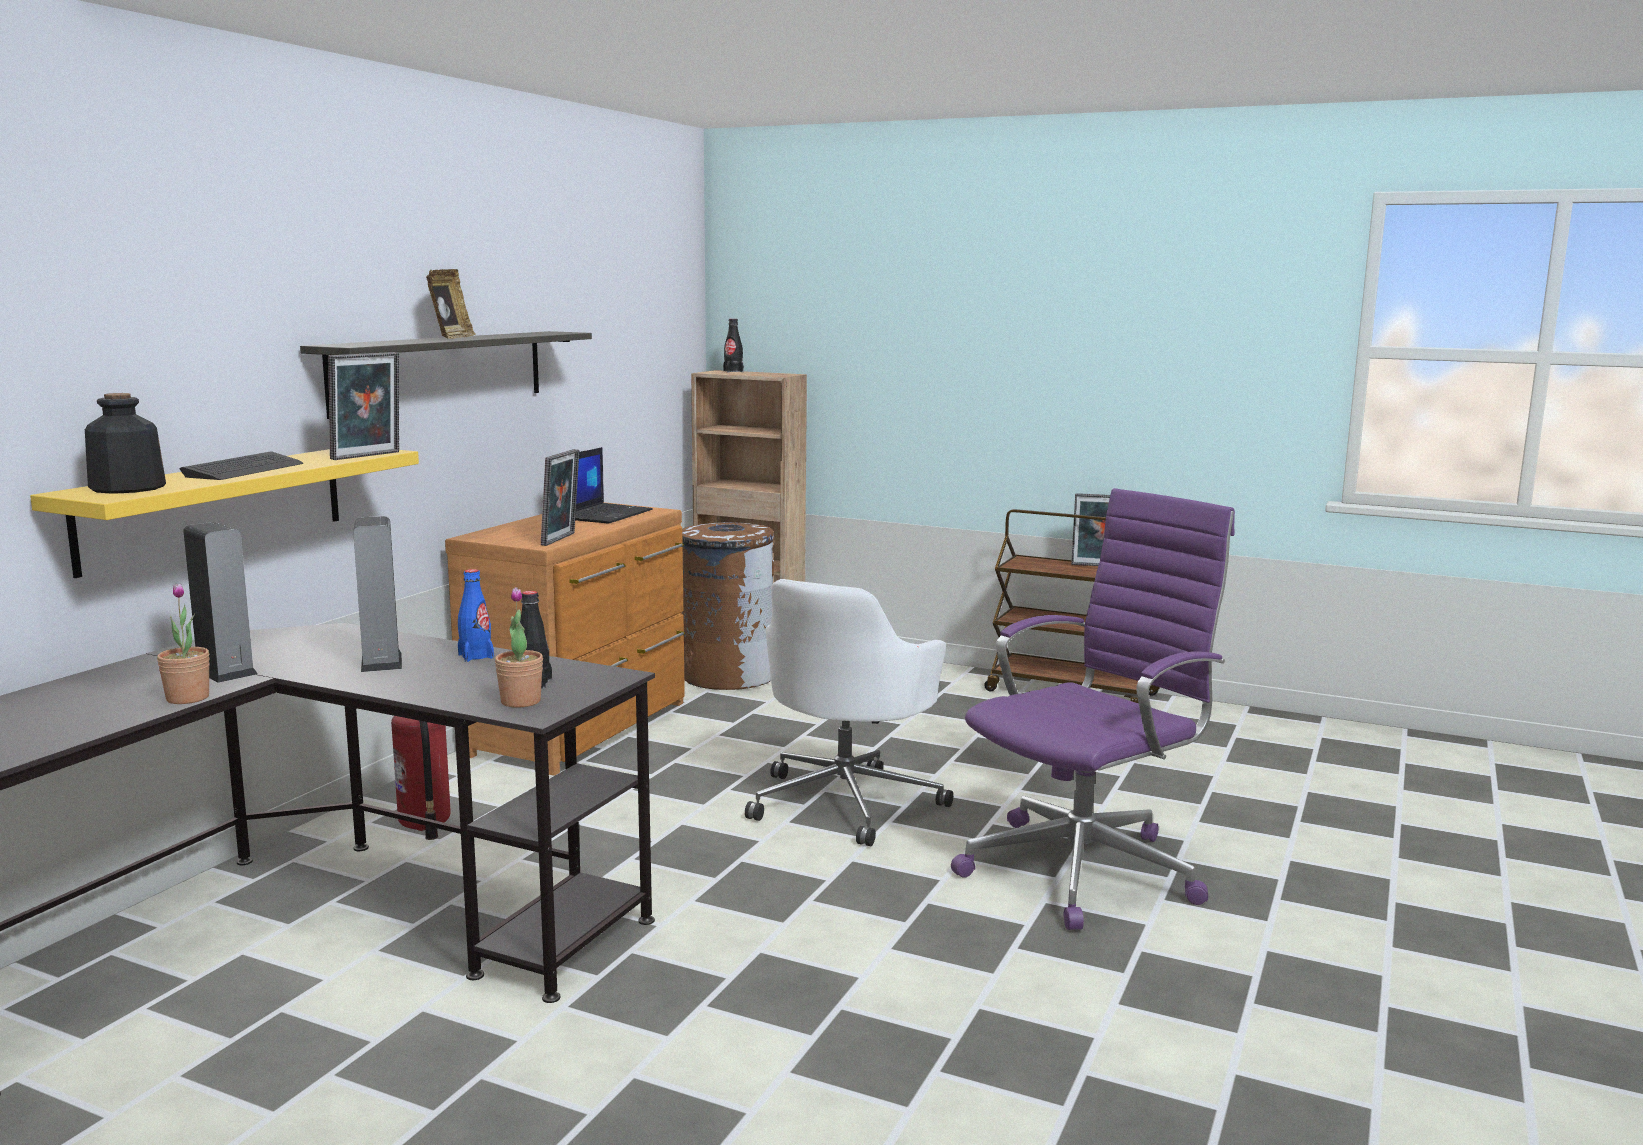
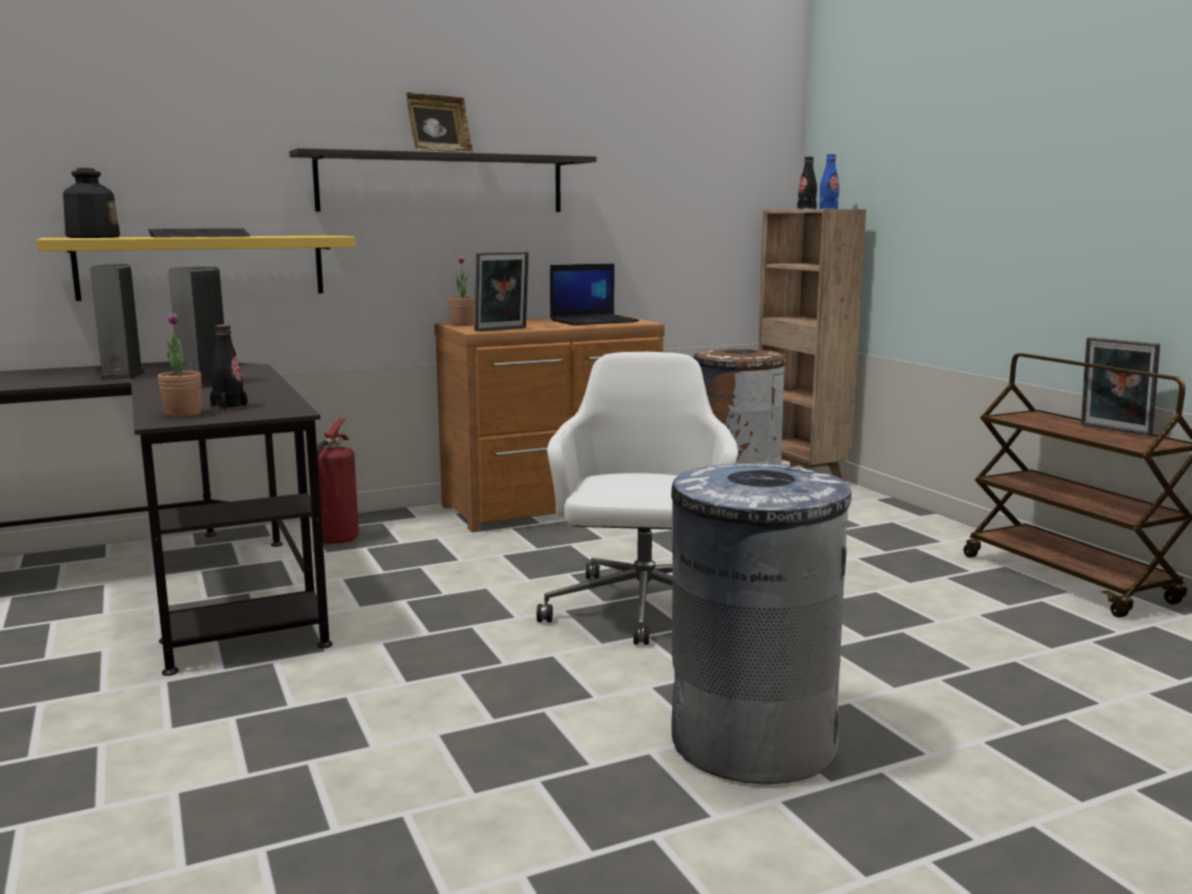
camera: 40 degrees right, 0 degrees up
potted plant [157,584,210,704] -> potted plant moved to [448,255,475,326]
picture frame [328,352,399,460] -> none
blue bottle [458,569,494,662] -> blue bottle moved to [819,154,839,209]
white office chair [745,579,953,846] -> white office chair turned 120 degrees clockwise [537,352,738,645]
purple office chair [951,488,1235,930] -> grey trash can [671,464,852,784]

